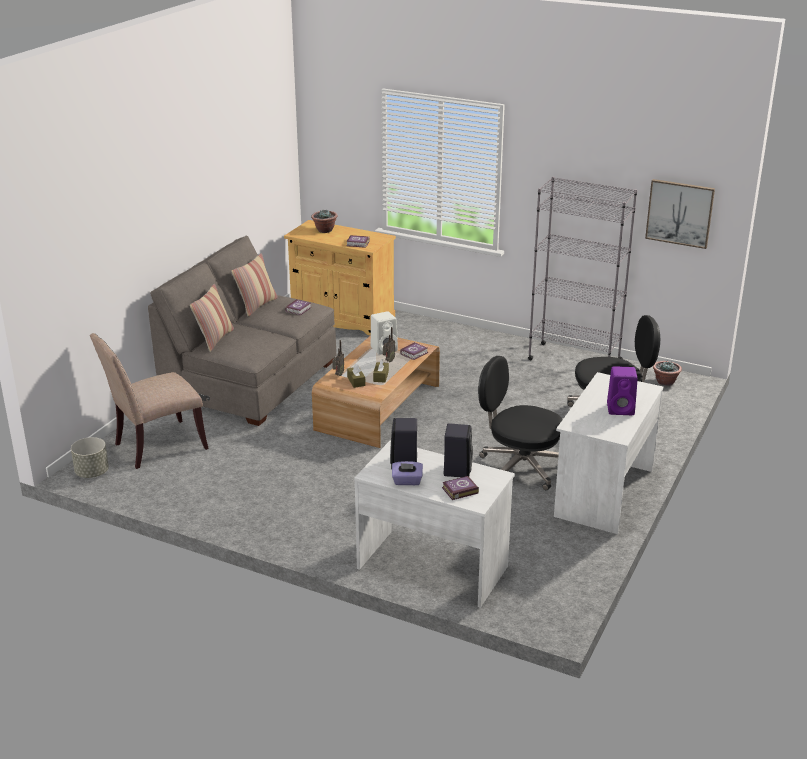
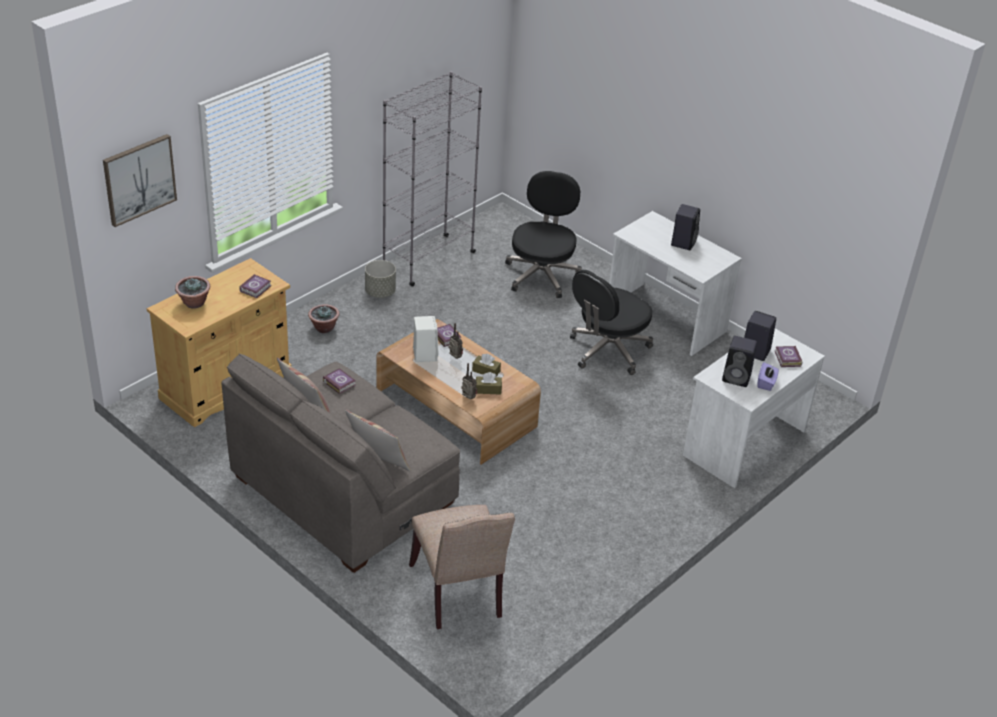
camera: 75 degrees left, 10 degrees up
grey planter [71,437,109,478] -> grey planter moved to [365,260,396,298]
purple speaker [607,366,638,415] -> black speaker [671,204,700,250]
picture [645,179,715,249] -> picture moved to [103,134,177,227]
potted plant [653,361,682,386] -> potted plant moved to [308,304,339,333]

